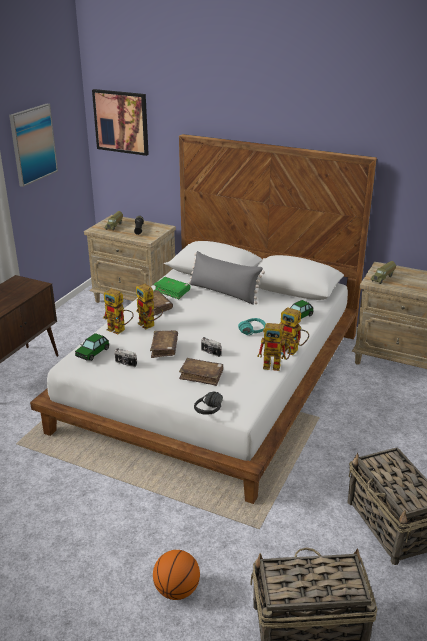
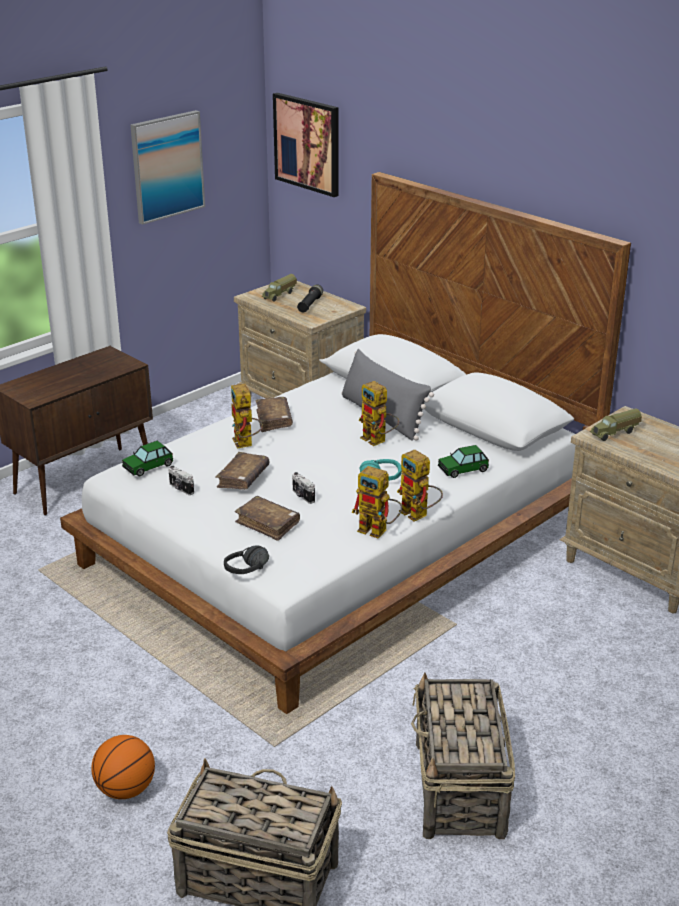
camera: 20 degrees right, 0 degrees up
toy robot [103,289,134,334] -> toy robot moved to [358,381,399,446]
green book [153,277,190,299] -> none

